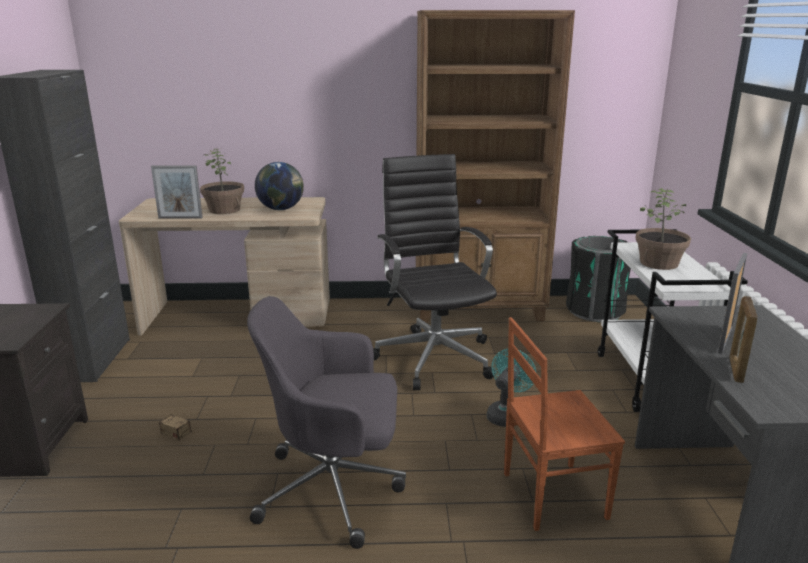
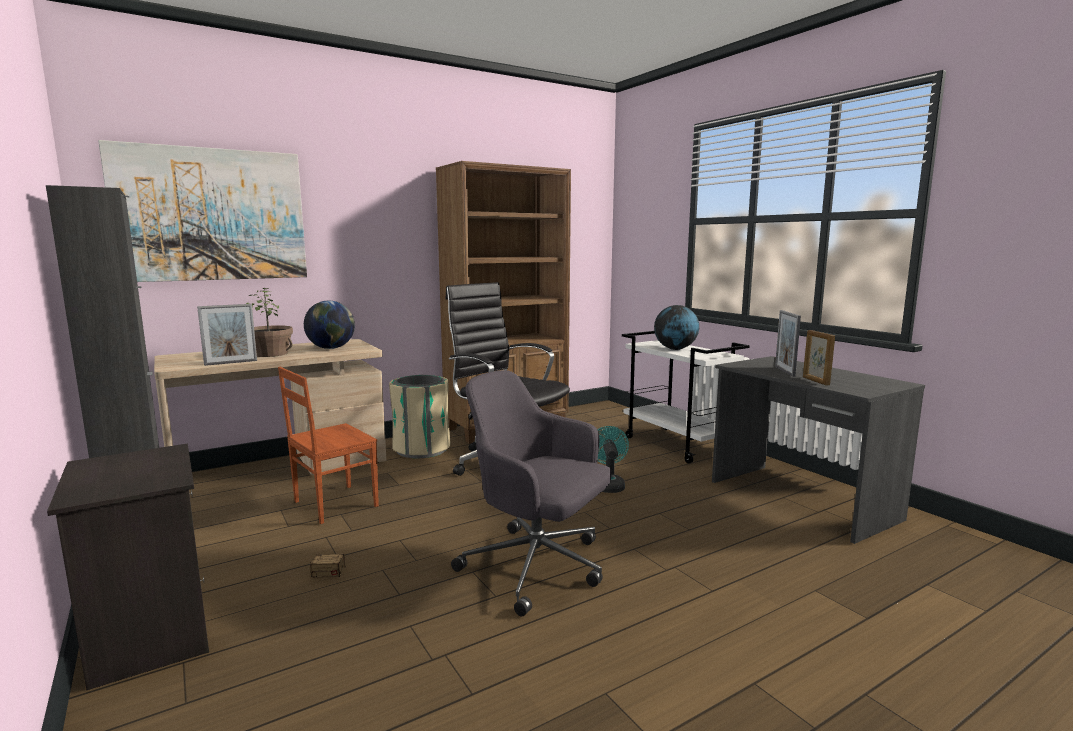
camera: 30 degrees left, 10 degrees down
grey office chair [247,296,406,549] -> grey office chair turned 60 degrees clockwise [451,370,612,617]
brown chair [504,317,625,531] -> brown chair moved to [278,367,379,524]
black trash can [566,236,631,322] -> none
potted plant [635,188,691,270] -> globe [654,305,699,350]
none -> picture [98,140,307,282]
none -> beige trash can [389,375,450,458]

